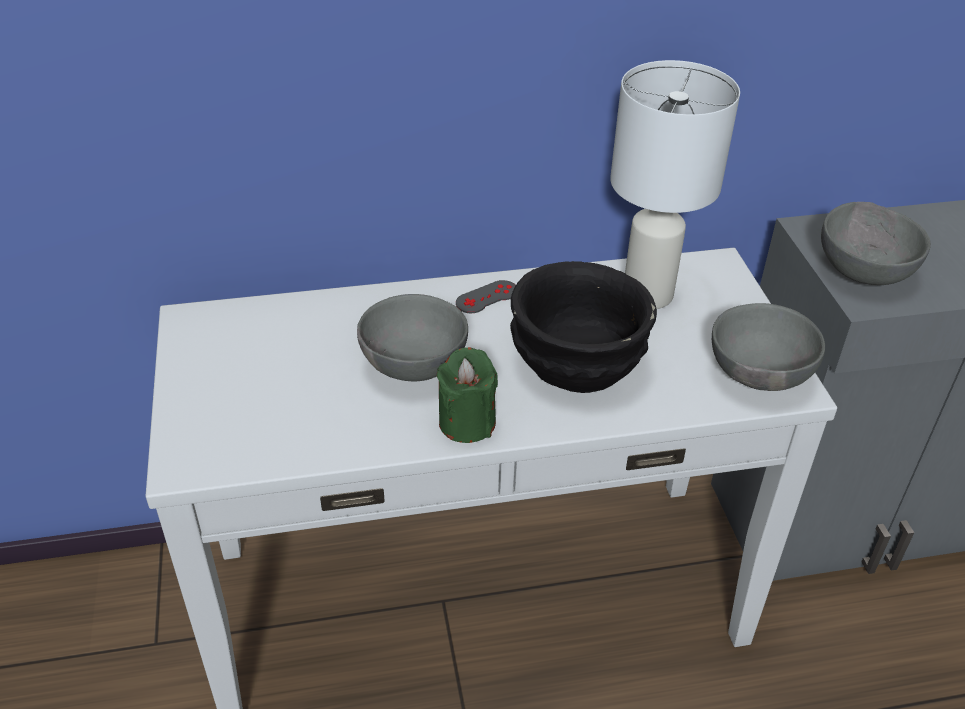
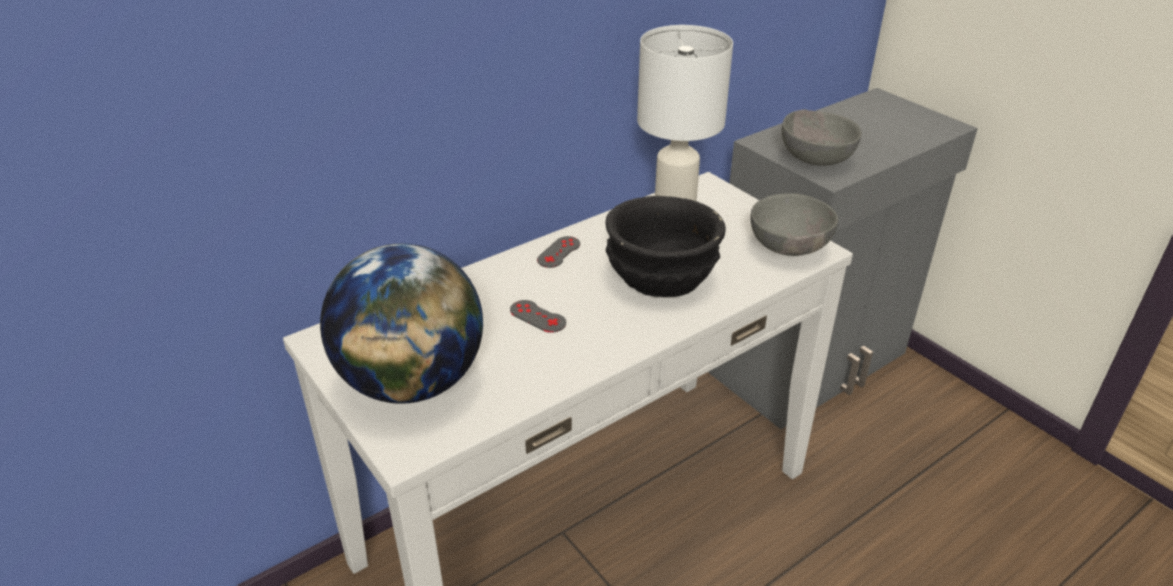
camera: 25 degrees left, 5 degrees down
grey bowl [357,294,468,381] -> grey game controller [510,300,566,333]
green candle [437,347,498,443] -> none
none -> globe [320,243,483,404]

